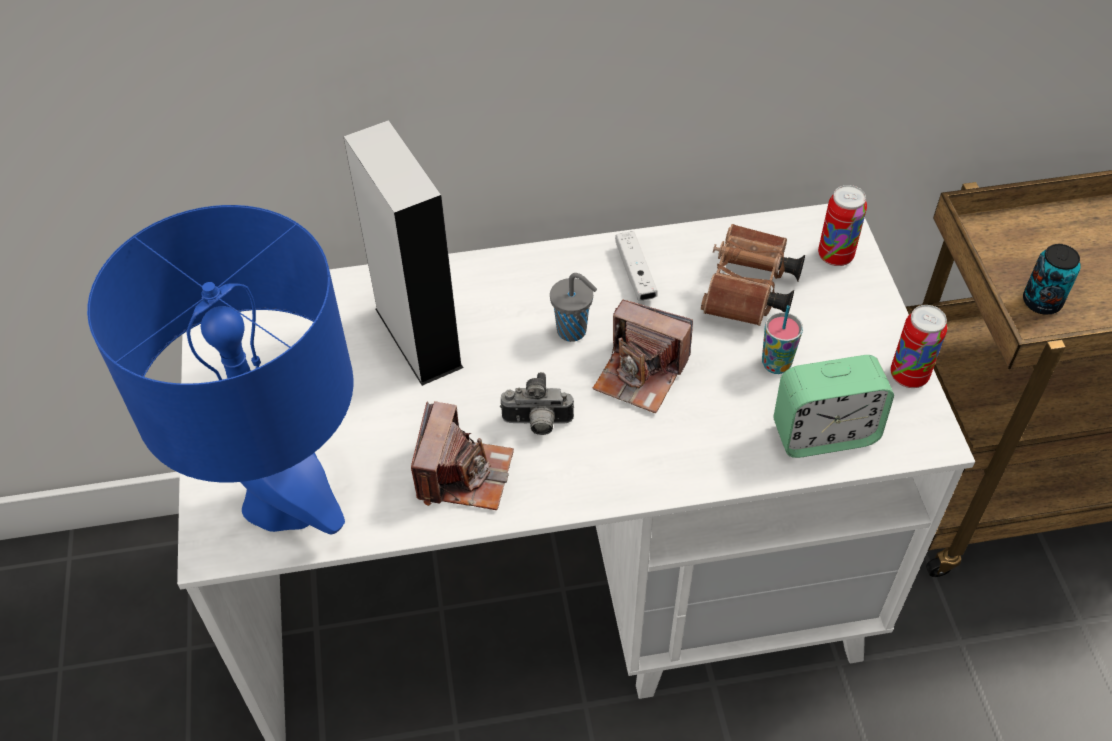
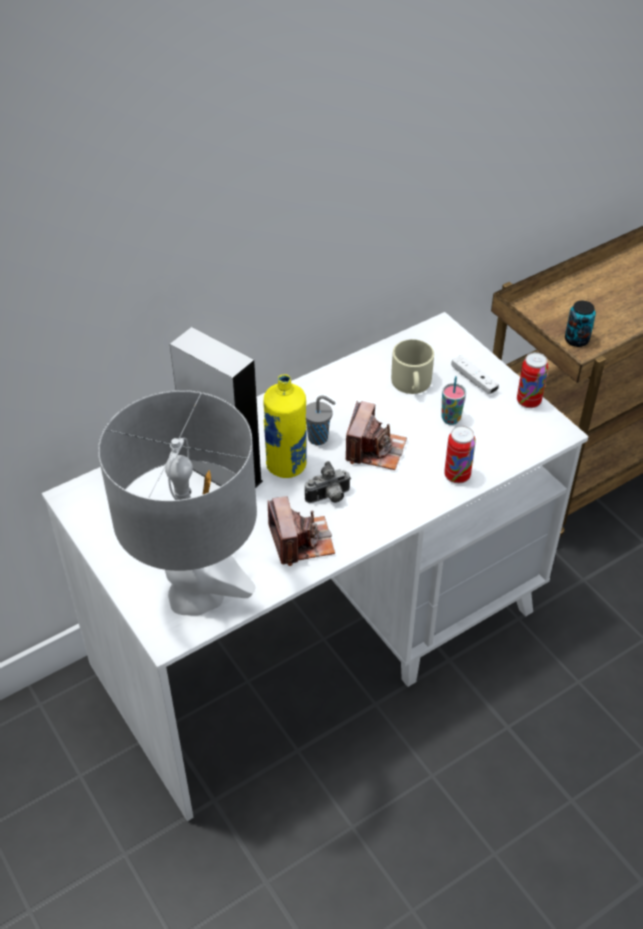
camera: 25 degrees left, 5 degrees down
blue table lamp [87,205,353,534] -> grey table lamp [98,390,257,616]
camera [593,300,693,413] -> camera turned 75 degrees counterclockwise [346,401,407,470]
white game controller [616,231,657,301] -> white game controller moved to [451,355,499,394]
brown binoculars [701,224,805,326] -> beige mug [391,339,434,394]
alarm clock [773,355,894,458] -> none
can [818,185,867,266] -> can moved to [444,426,476,483]
none -> yellow bottle [263,375,307,478]

